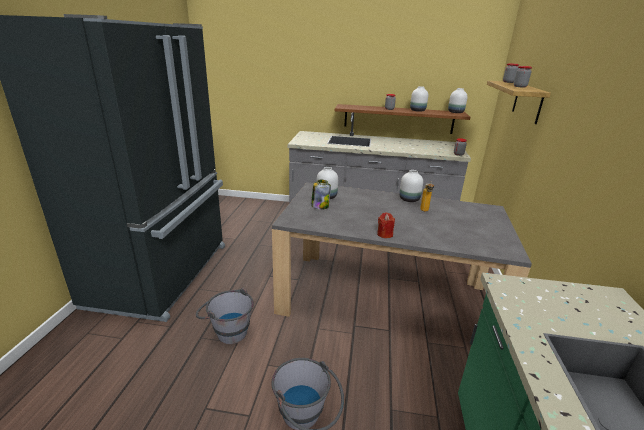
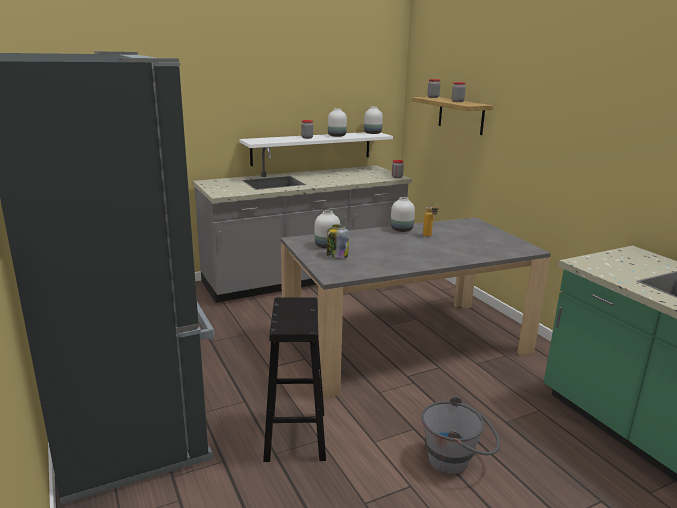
camera: 35 degrees left, 5 degrees down
grey bucket [196,288,254,344] -> black stool [263,297,326,462]
brown shelf [335,104,470,134] -> white shelf [239,132,393,166]
red candle [377,212,395,238] -> none

